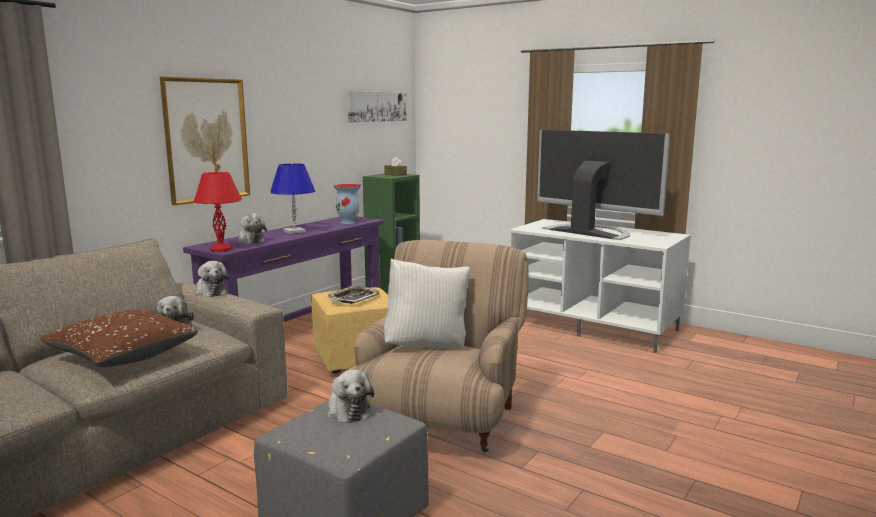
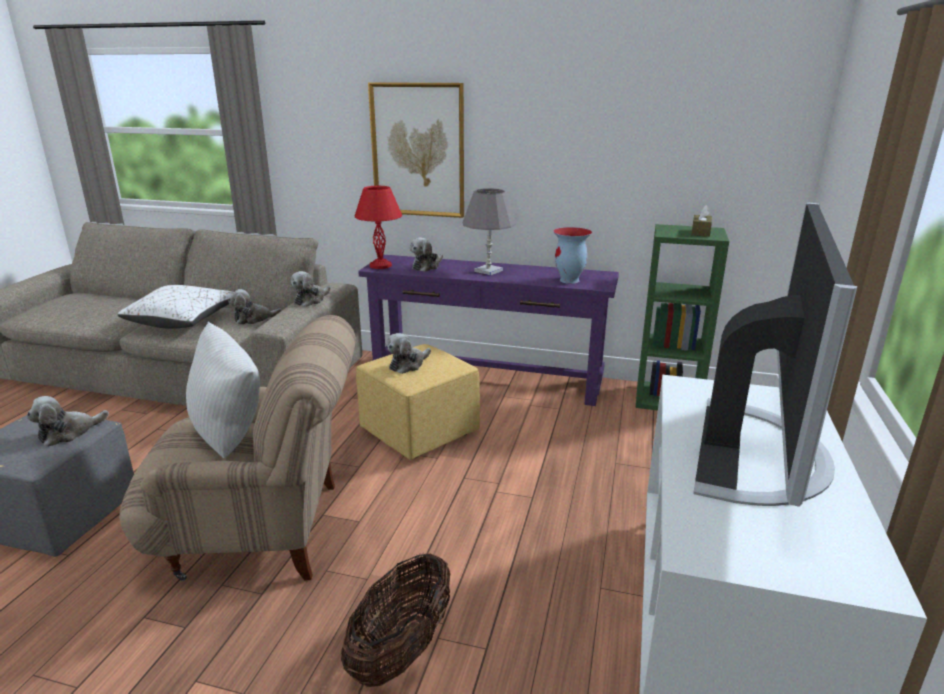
camera: 70 degrees right, 10 degrees up
brown pillow [40,310,198,367] -> white pillow [118,285,234,329]
blue table lamp [270,163,315,234] -> grey table lamp [463,188,516,275]
tray [328,286,379,304] -> plush toy [387,333,431,374]
picture [347,91,407,122] -> none
none -> basket [341,553,450,687]

